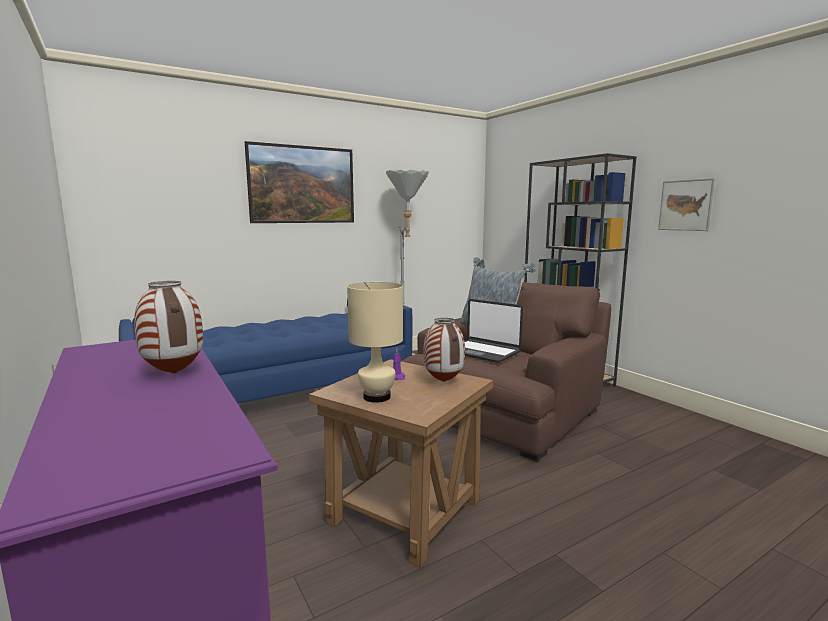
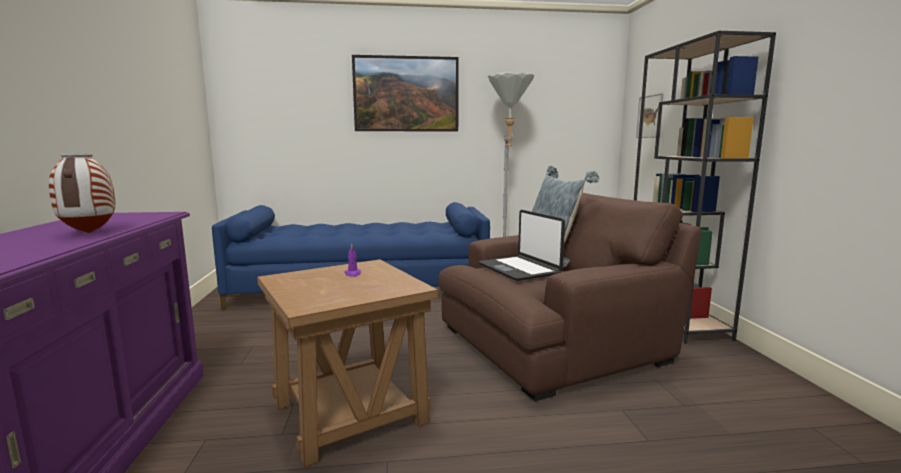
camera: 25 degrees right, 0 degrees up
beige table lamp [347,282,403,403] -> none
vase [423,318,465,382] -> none
picture [658,178,715,231] -> picture moved to [636,93,664,138]

